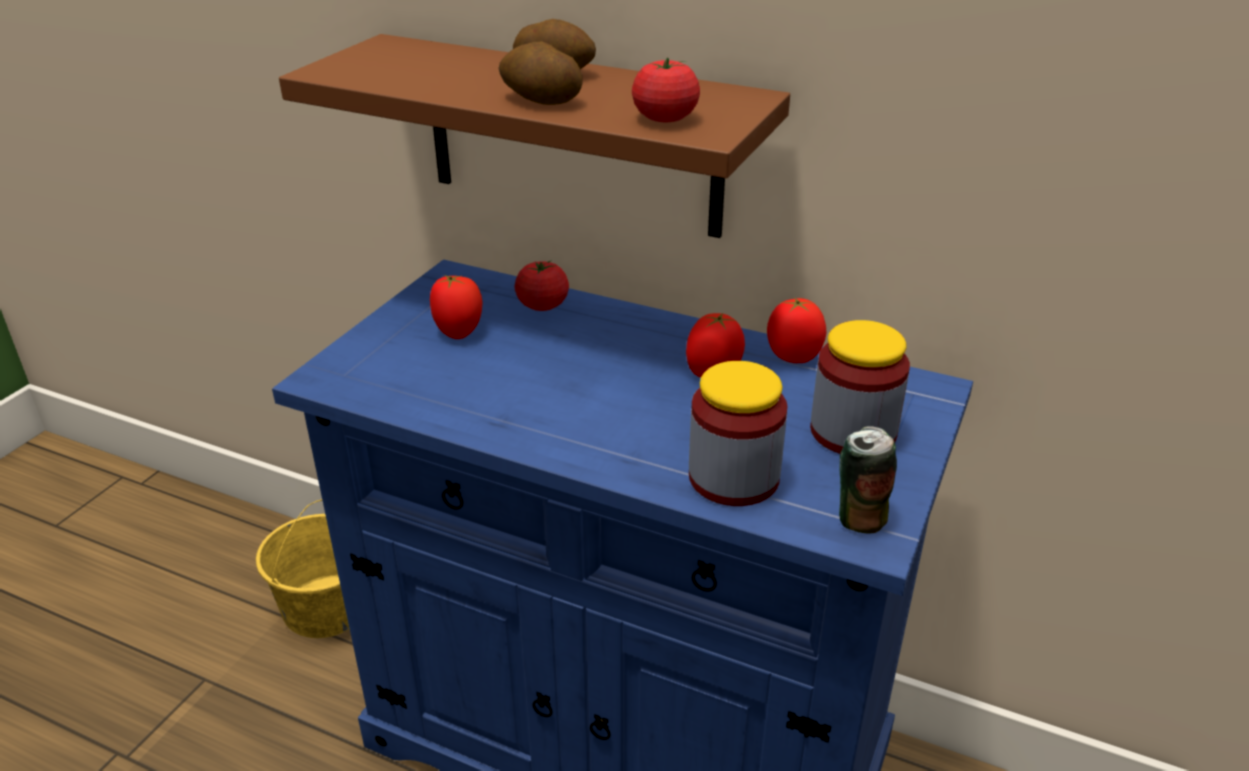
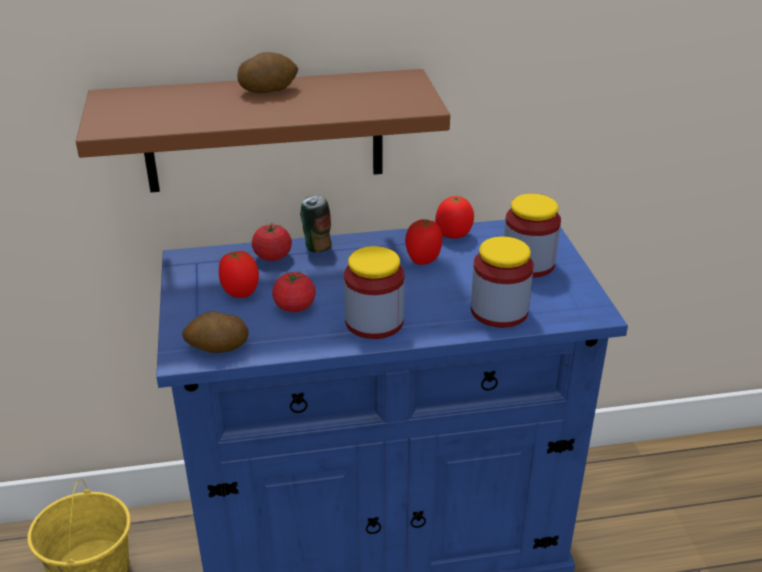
camera: 35 degrees left, 0 degrees up
potato [498,42,583,105] -> potato moved to [182,311,249,353]
tomato [632,58,700,123] -> tomato moved to [272,271,316,312]
can [839,426,897,533] -> can moved to [300,195,332,253]
none -> jar [344,246,405,339]

